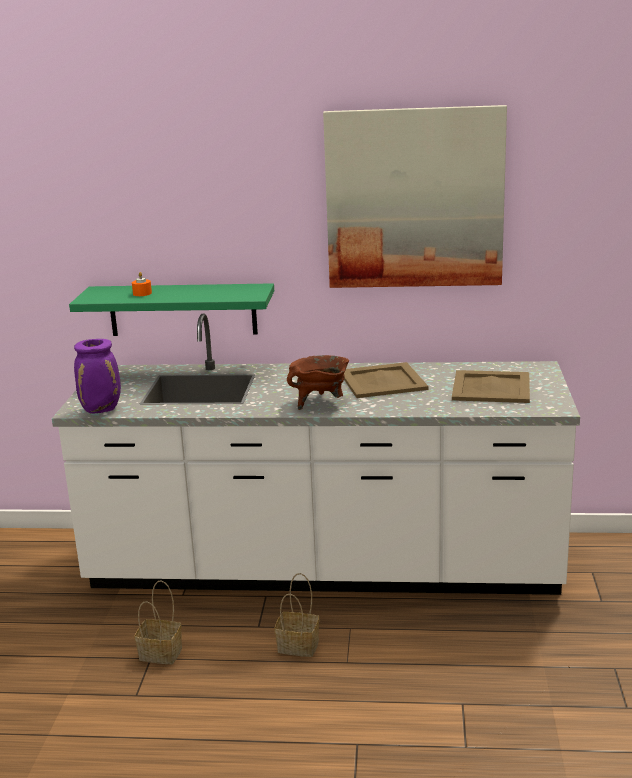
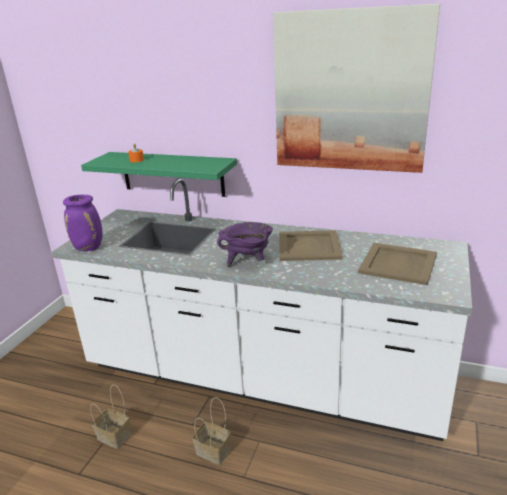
camera: 15 degrees right, 5 degrees up
brown cooking pot [287,355,349,410] -> purple cooking pot [217,222,273,267]

